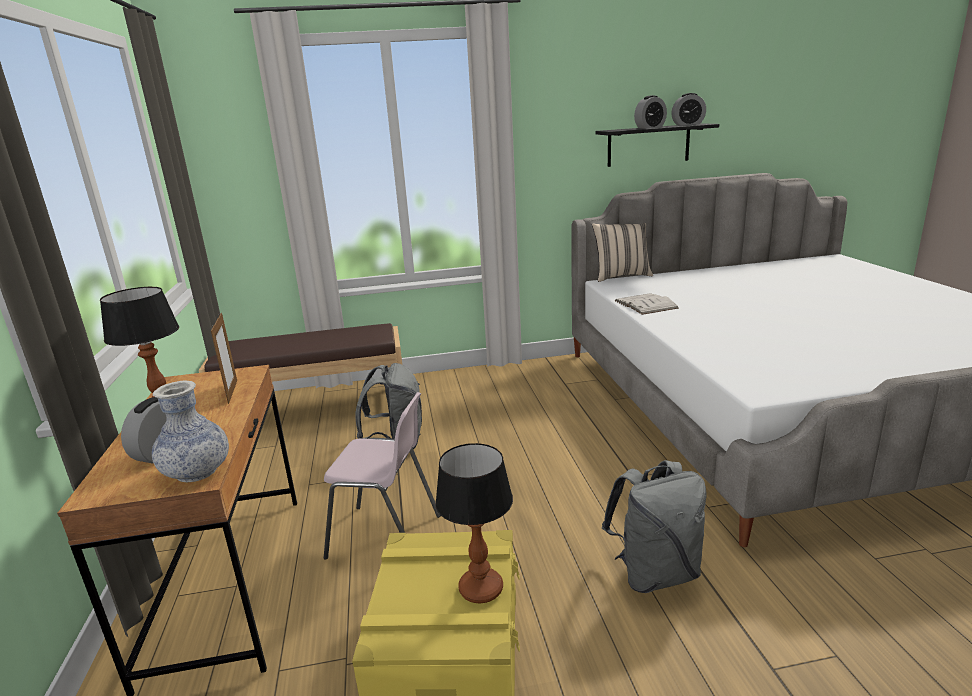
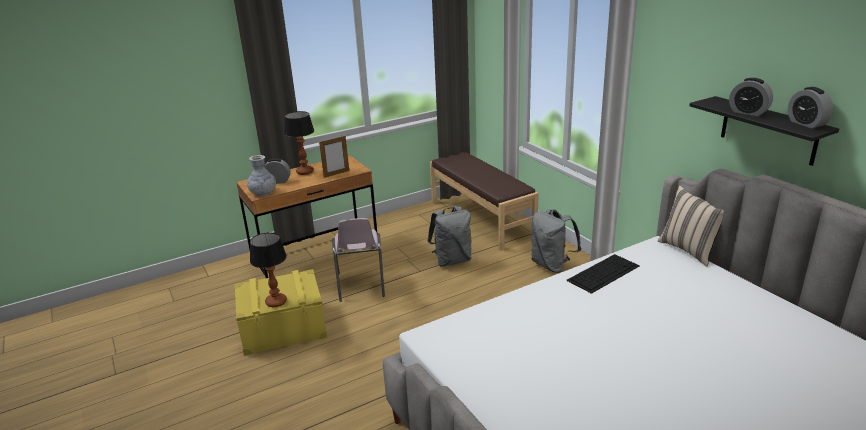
camera: 70 degrees right, 5 degrees up
grey backpack [602,460,706,593] -> grey backpack moved to [531,209,581,273]
white book [614,293,679,315] -> keyboard [566,254,640,294]

